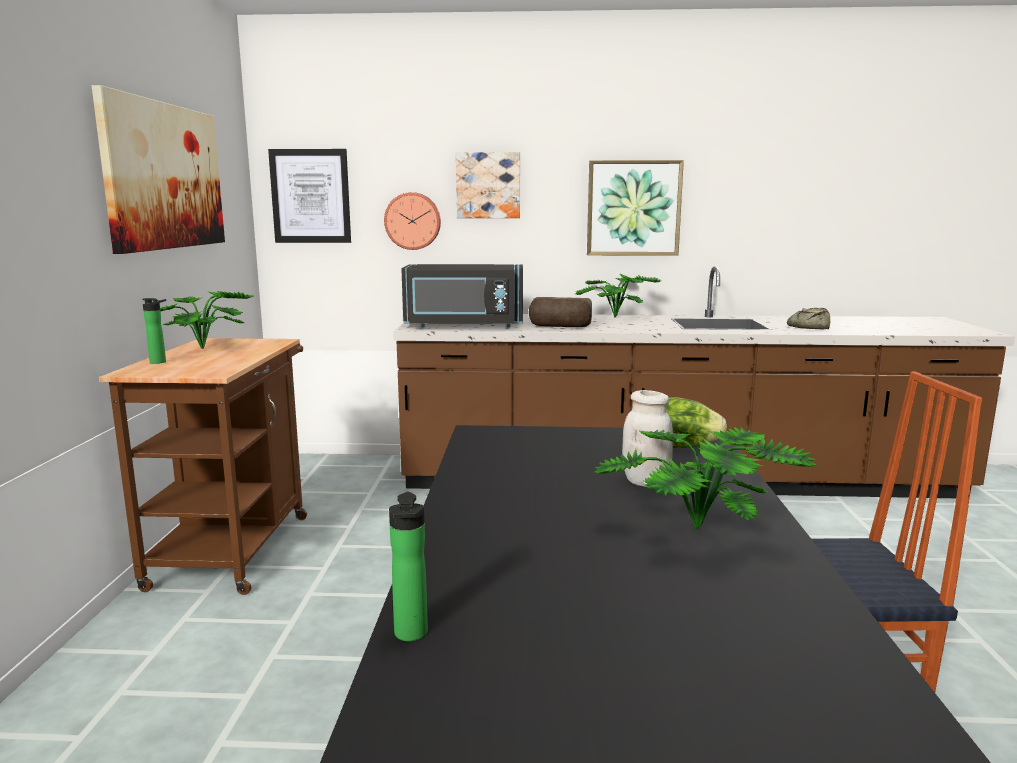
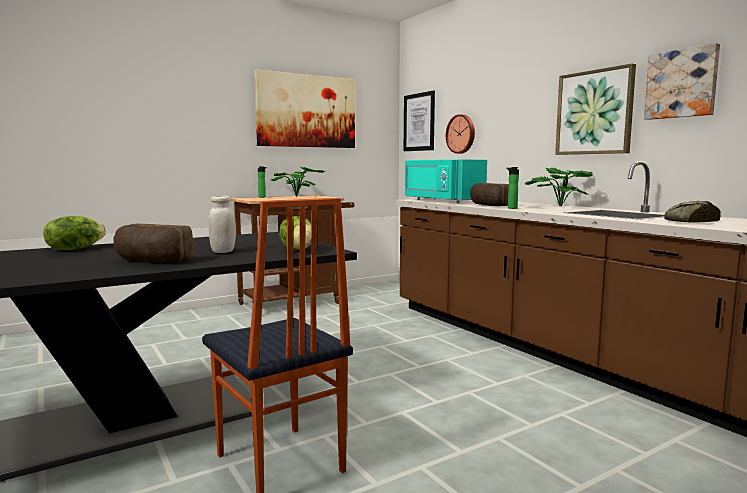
camera: 55 degrees right, 5 degrees down
bottle [389,492,428,641] -> bottle moved to [507,167,519,209]
black microwave [401,264,523,328] -> turquoise microwave [405,159,487,203]
picture [456,152,520,218] -> picture moved to [644,43,720,120]
potted plant [595,427,817,529] -> bread [114,224,193,262]
none -> lettuce [43,216,106,250]

